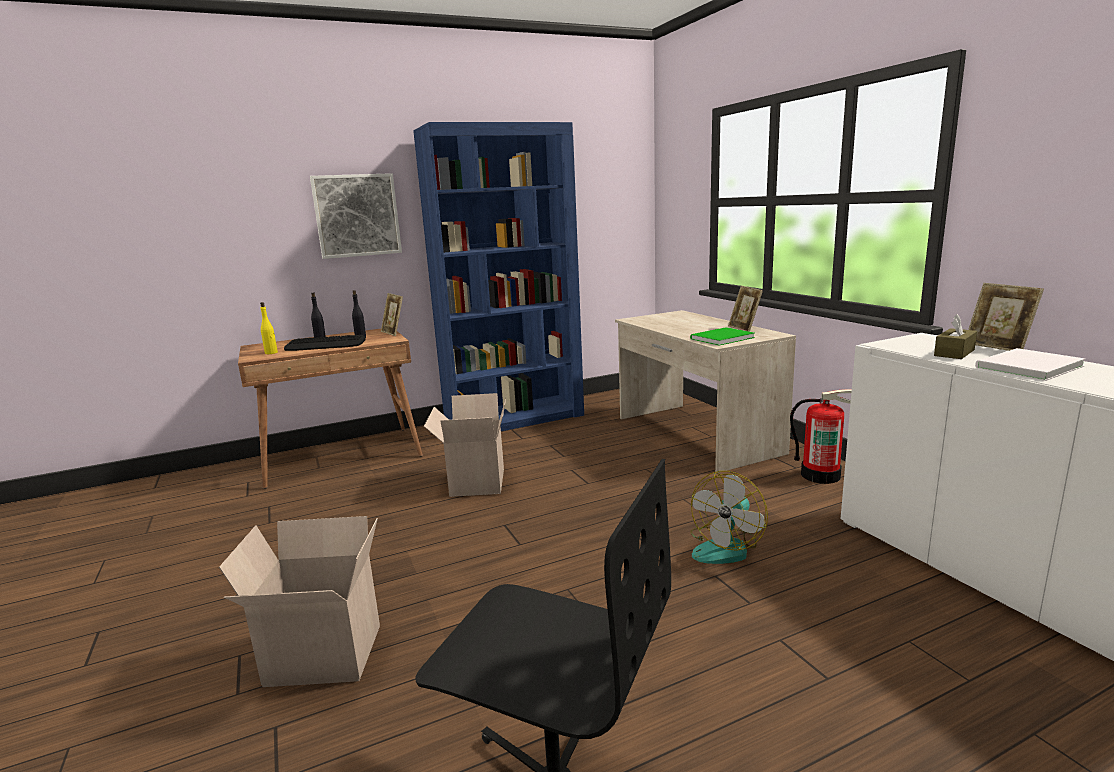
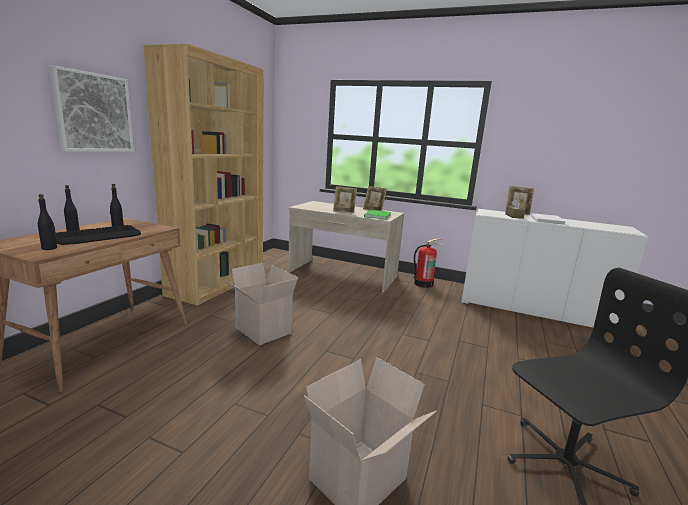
camera: 45 degrees left, 0 degrees up
yellow bottle [260,302,278,354] -> black bottle [38,194,57,250]
picture frame [381,293,403,336] -> picture frame moved to [333,186,357,213]
blue bookcase [413,122,584,431] -> brown bookcase [143,44,264,305]
fan [690,471,768,564] -> none

